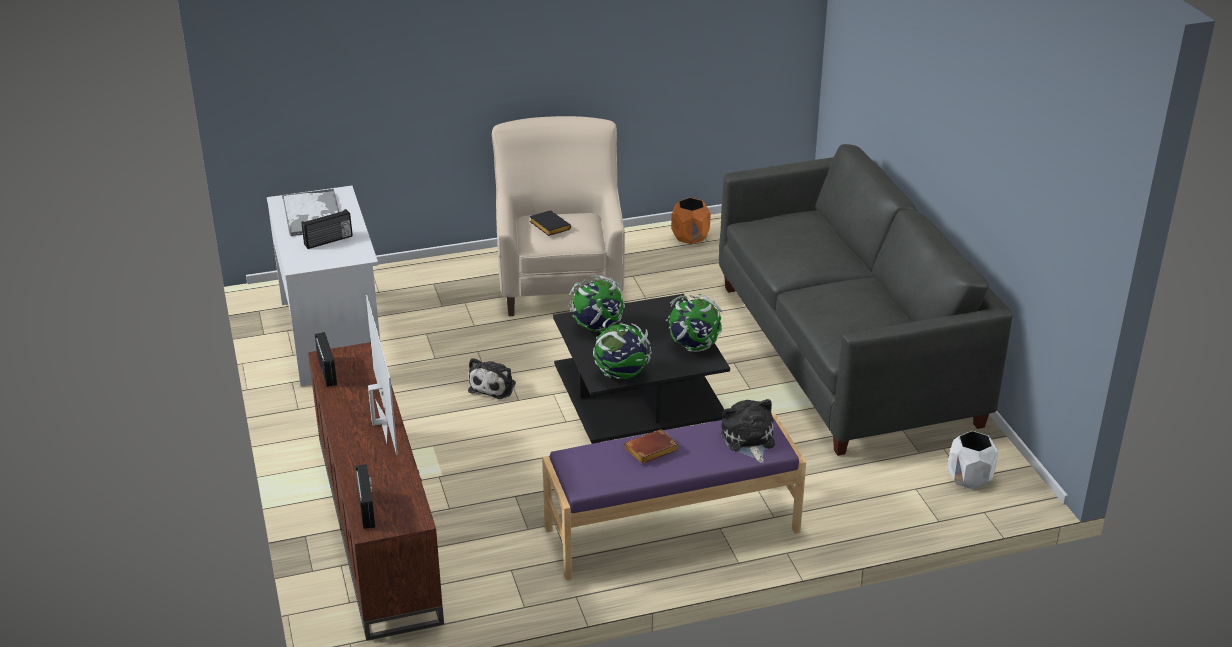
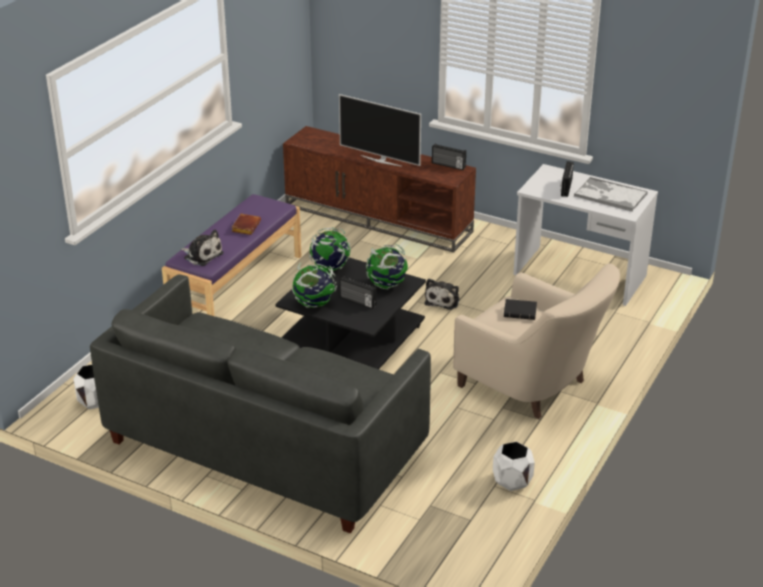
camera: 135 degrees right, 0 degrees up
radio [355,464,375,529] -> radio moved to [339,276,377,309]
plush toy [468,358,516,399] -> plush toy turned 135 degrees counterclockwise [424,278,460,310]
orange planter [671,198,711,244] -> white planter [493,441,535,491]

